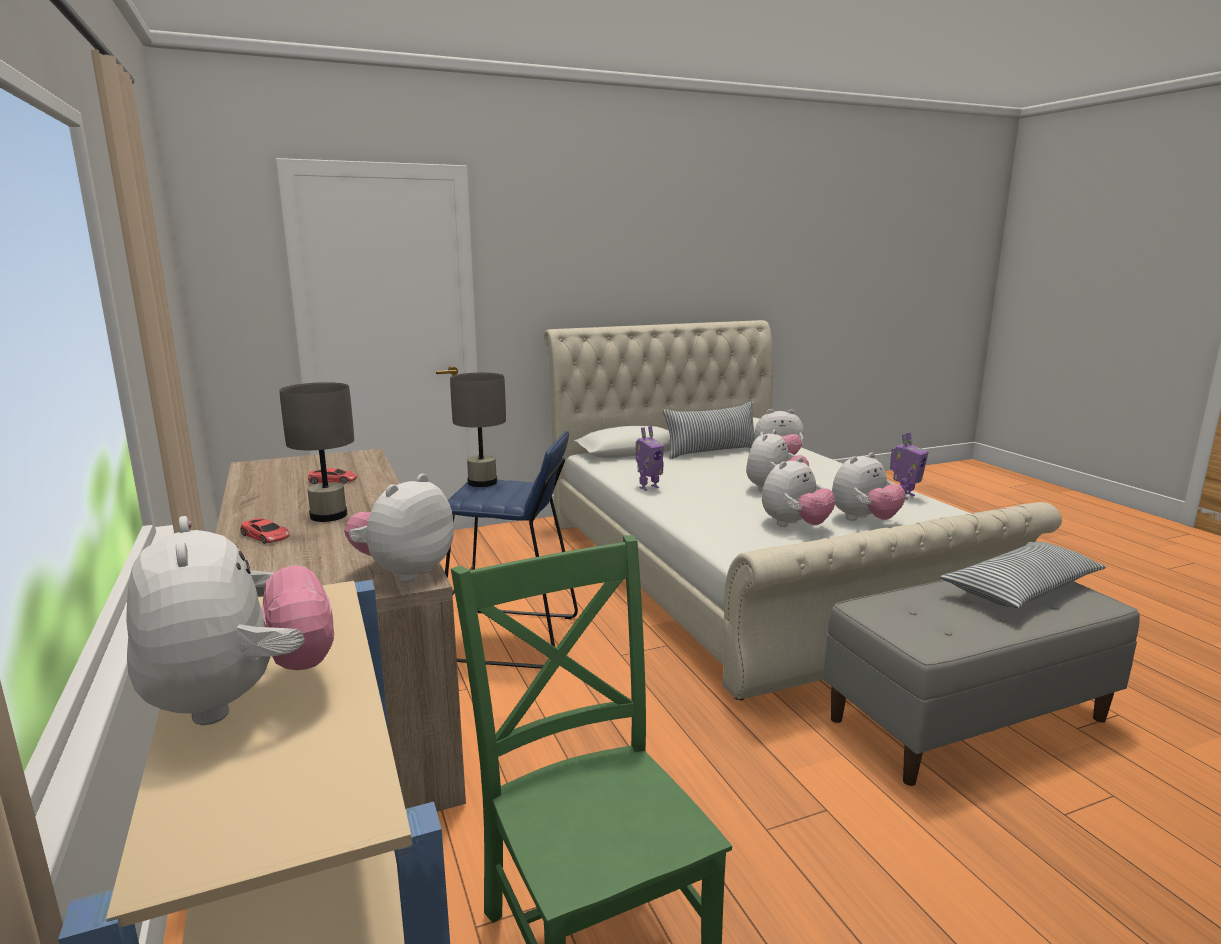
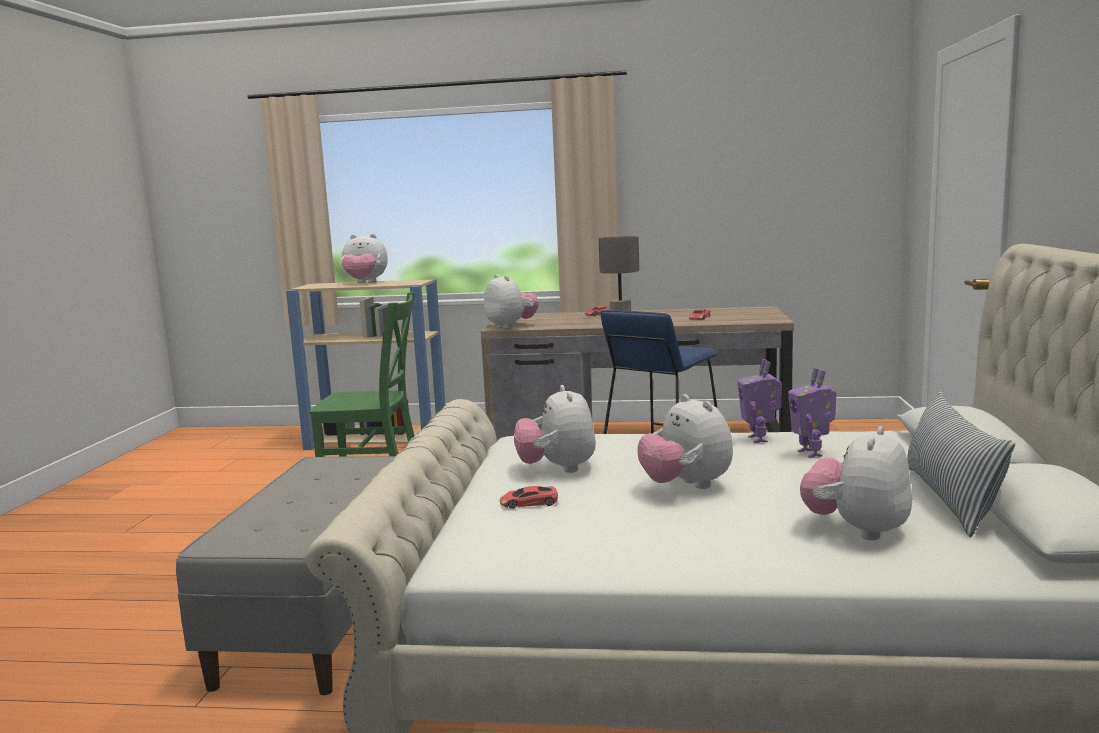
camera: 120 degrees right, 5 degrees down
grey table lamp [450,373,506,487] -> none
plush toy [832,452,906,520] -> red toy car [500,486,558,509]
toy robot [890,432,929,499] -> toy robot moved to [788,368,837,458]
pillow [940,542,1106,608] -> none

